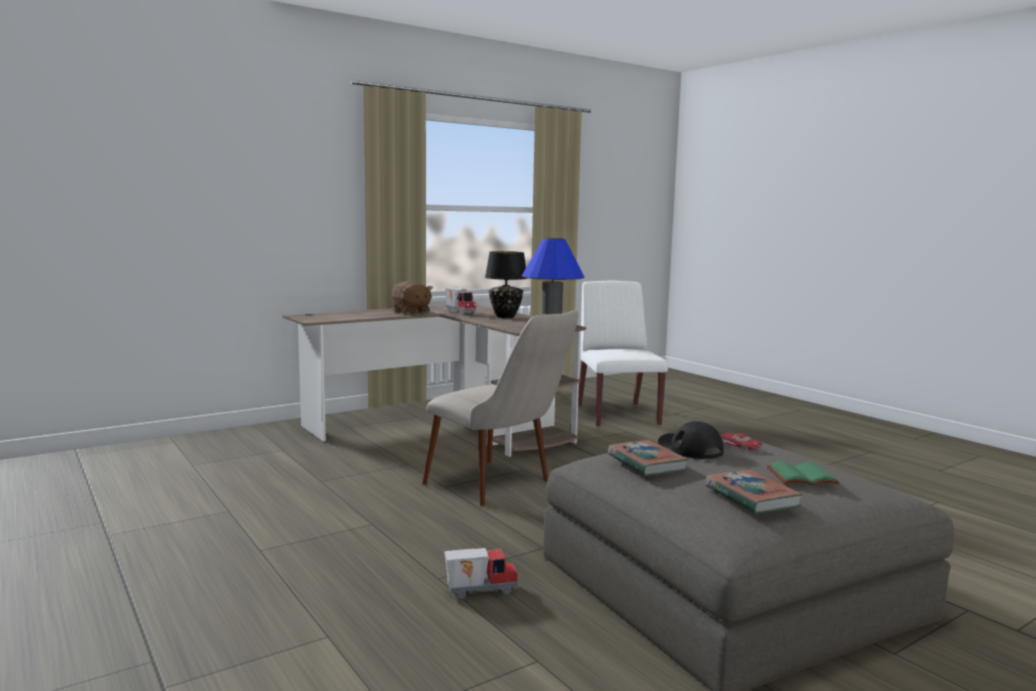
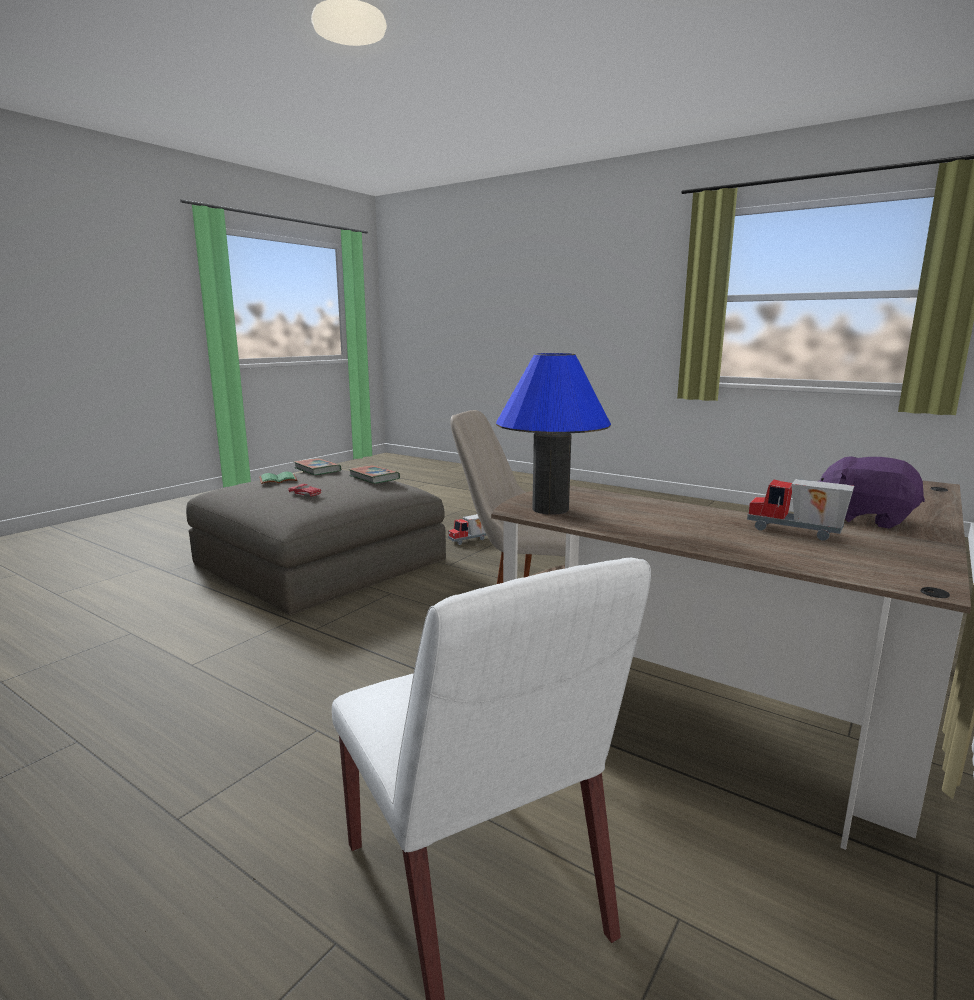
camera: 160 degrees right, 5 degrees up
brown plush toy [392,281,433,315] -> purple plush toy [818,456,925,529]
black table lamp [485,251,528,318] -> none
black cap [658,421,724,459] -> none

